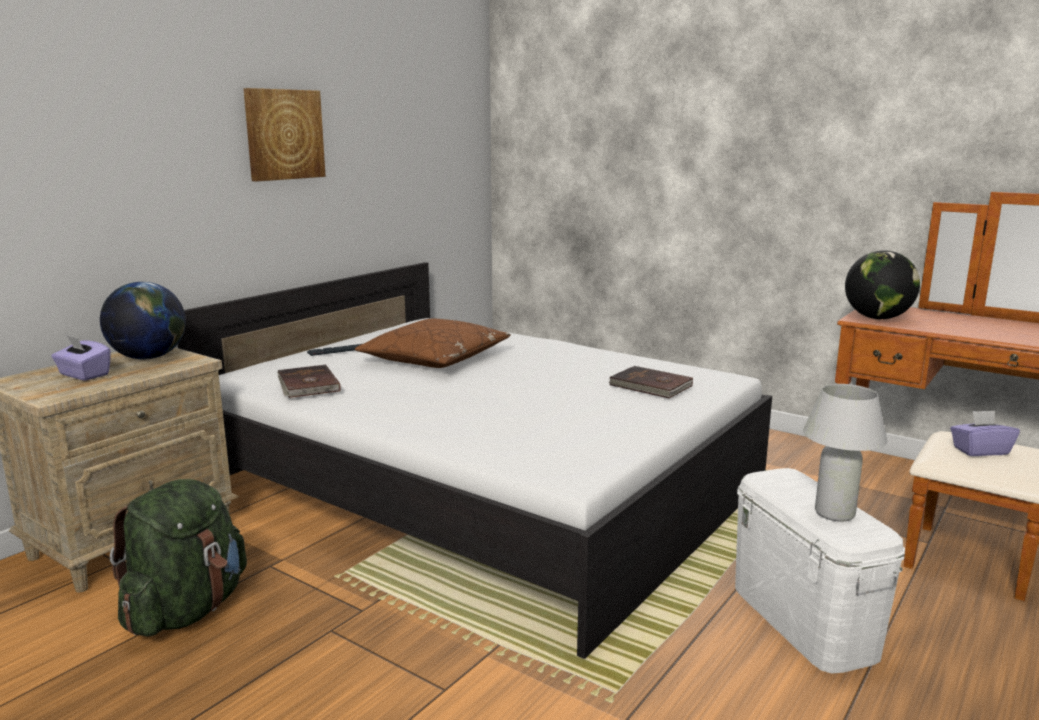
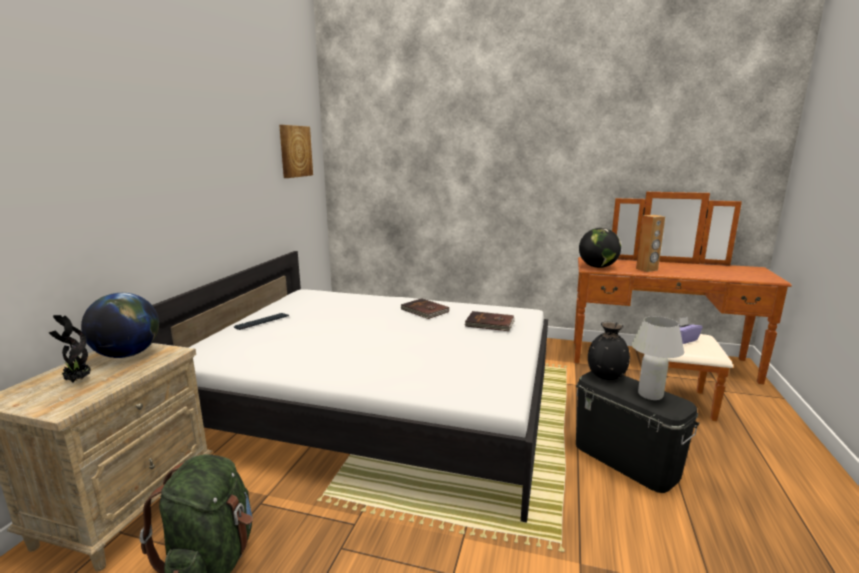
camera: 20 degrees left, 0 degrees up
purple tissue box [51,335,111,381] -> potted plant [49,315,91,382]
picture [243,88,326,182] -> picture moved to [279,125,313,178]
brown book [277,364,341,398] -> brown book moved to [400,298,449,319]
brown pillow [355,319,511,368] -> none
white storage box [735,468,905,674] -> black storage box [576,371,699,493]
none -> black vase [588,322,630,380]
none -> brown speaker [636,215,665,272]

